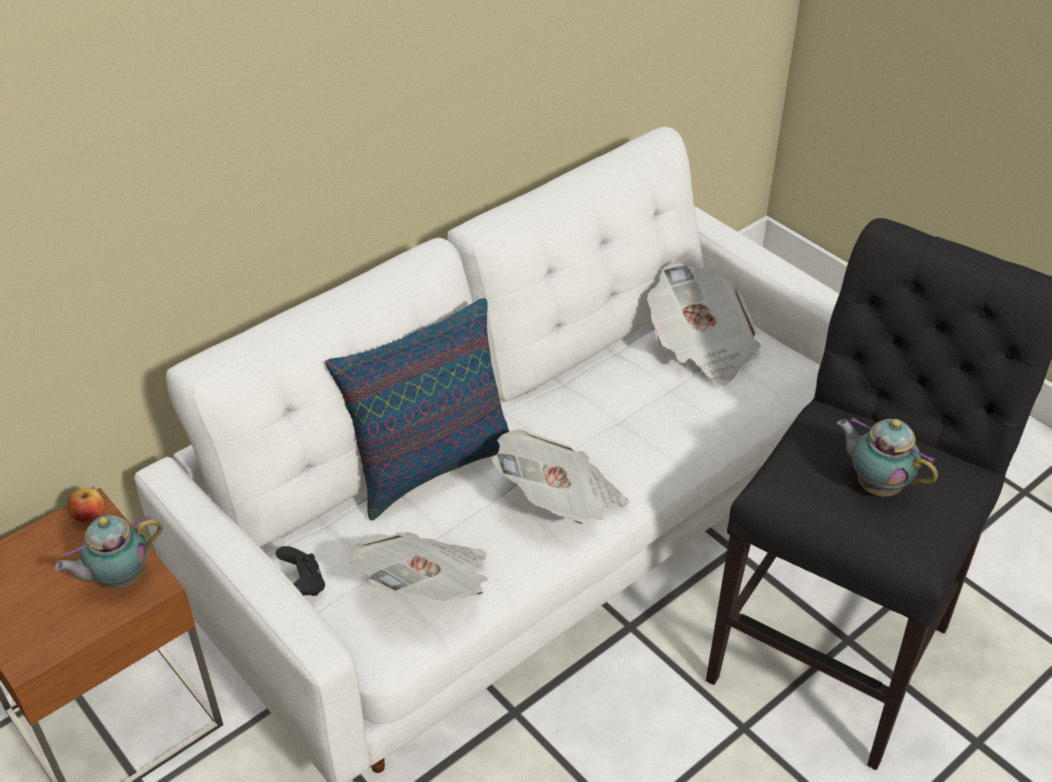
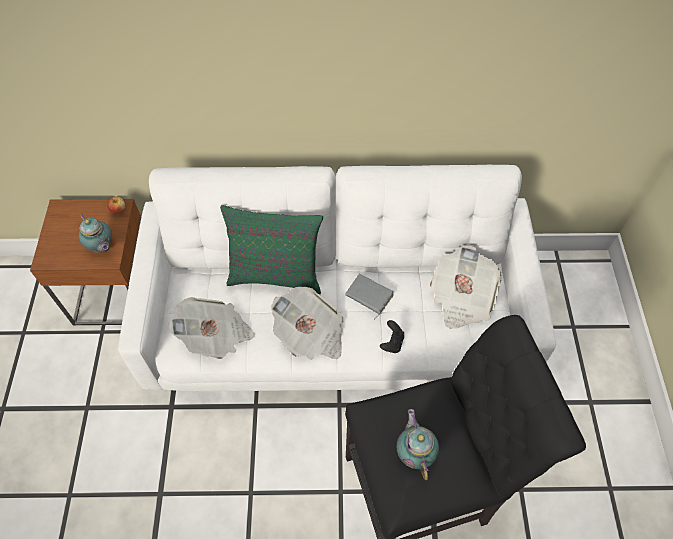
camera: 40 degrees right, 15 degrees up
teapot [55,515,163,590] -> teapot turned 135 degrees counterclockwise [79,214,112,253]
black game controller [276,546,325,596] -> black game controller moved to [380,320,404,353]
blue pillow [325,298,509,521] -> green pillow [220,205,323,294]
none -> grey book [345,274,394,320]

